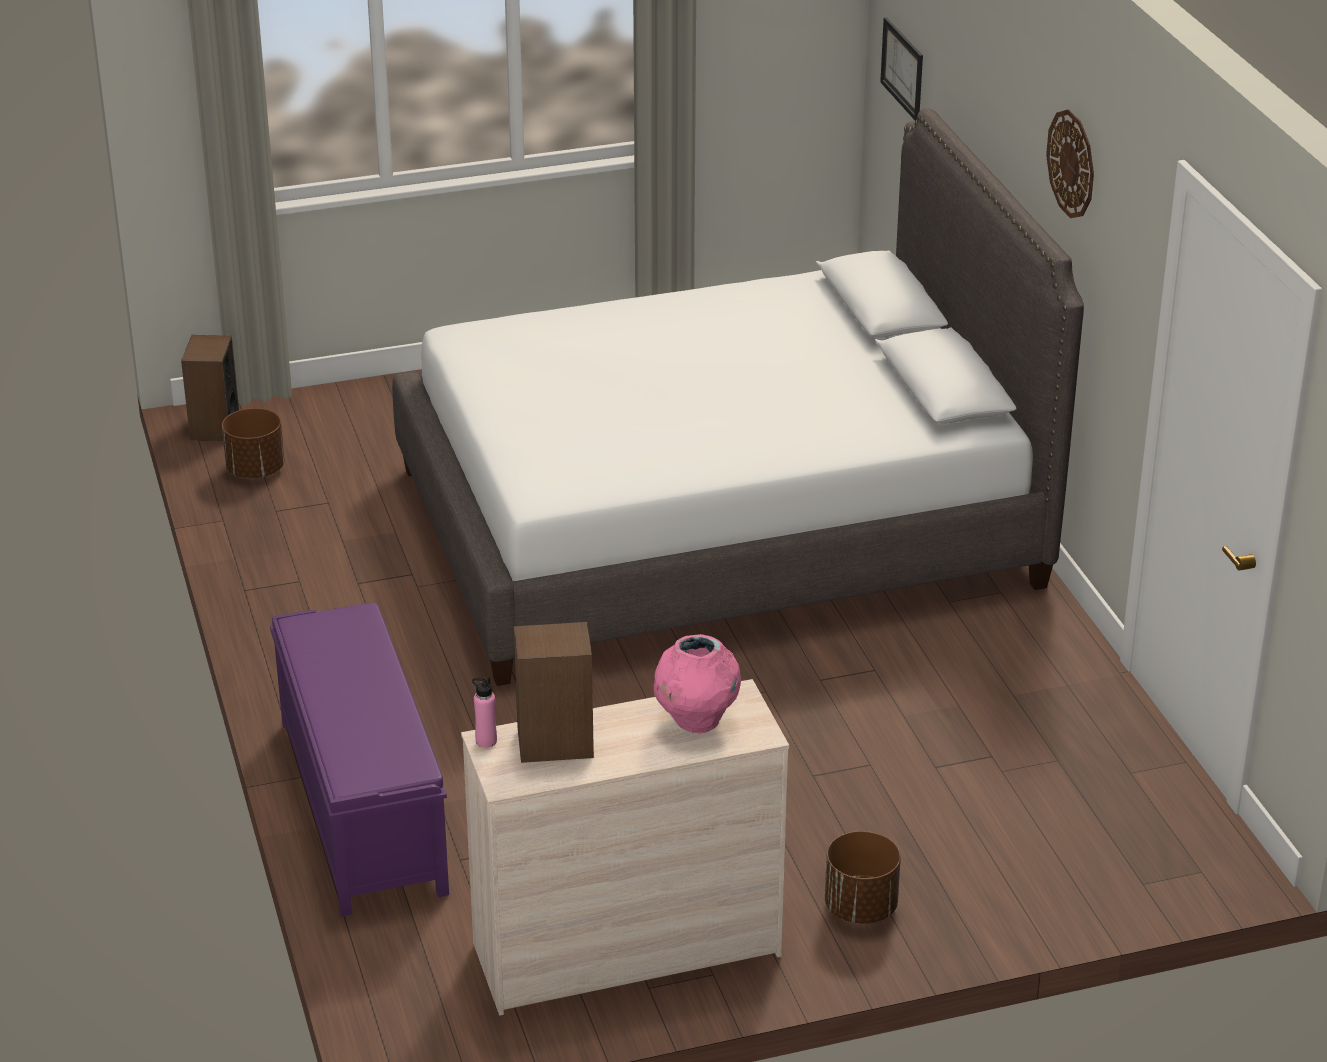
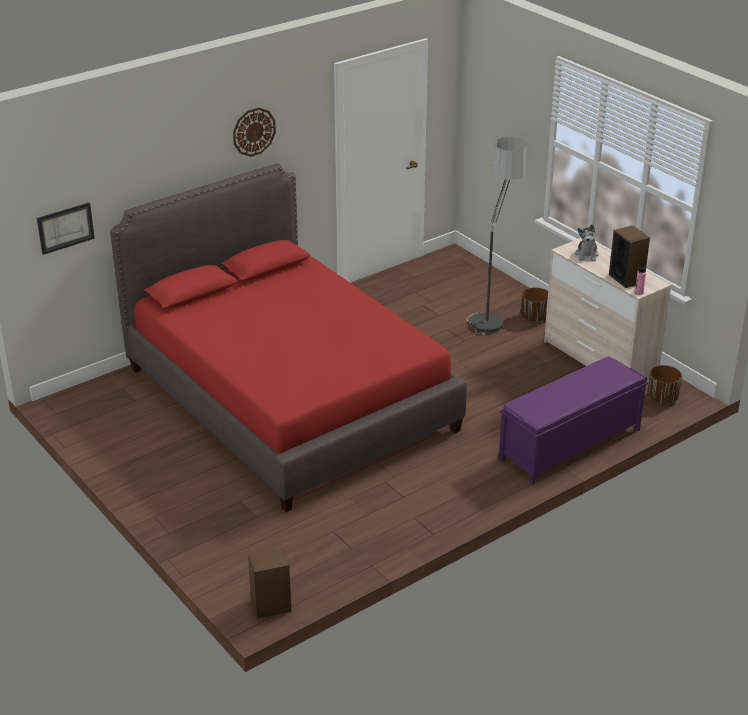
camera: 110 degrees left, 0 degrees up
brown planter [222,408,284,478] -> brown planter moved to [647,365,682,404]
white bed [392,108,1084,686] -> red bed [110,163,467,512]
pink vase [653,634,741,733] -> plush toy [575,224,599,261]
none -> floor lamp [467,137,527,335]

